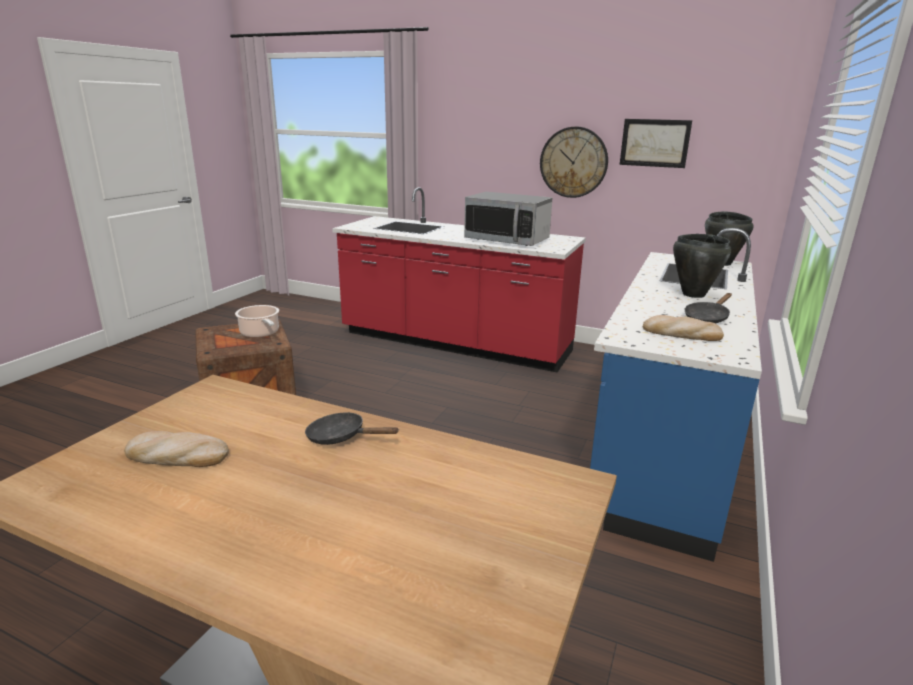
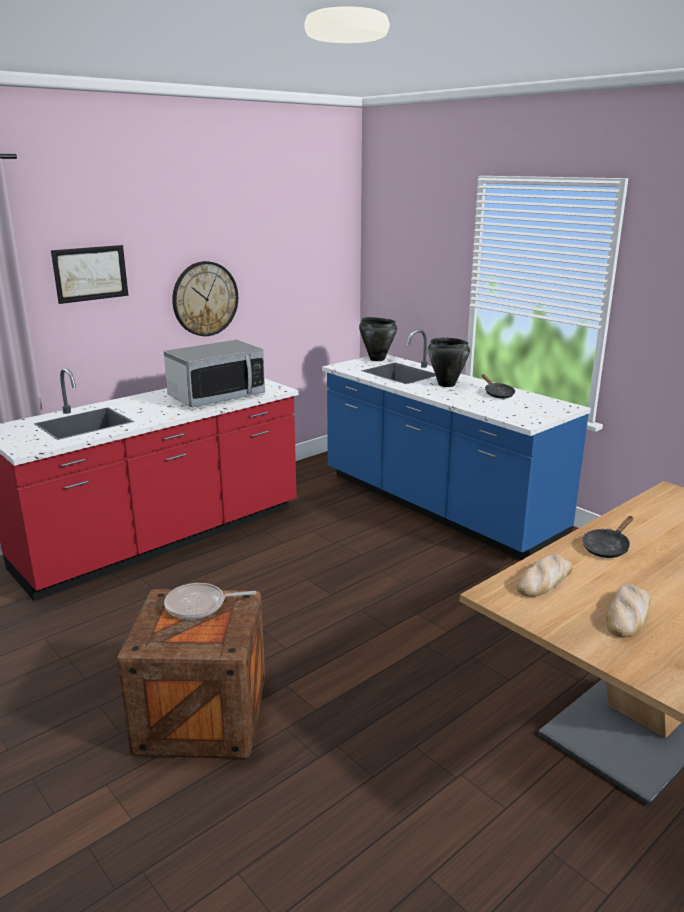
camera: 65 degrees left, 0 degrees up
cooking pot [235,305,279,338] -> frying pan [164,583,256,619]
picture [620,119,692,168] -> picture moved to [51,245,128,304]
bread [643,315,724,341] -> bread moved to [516,554,573,597]

